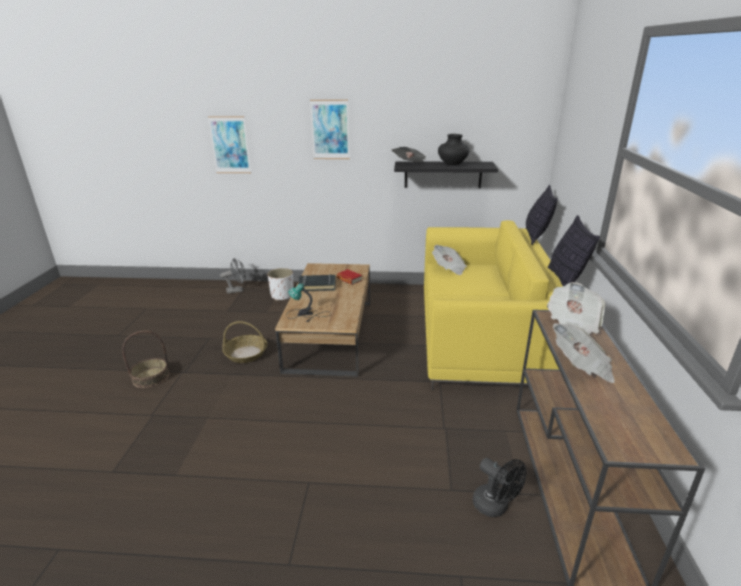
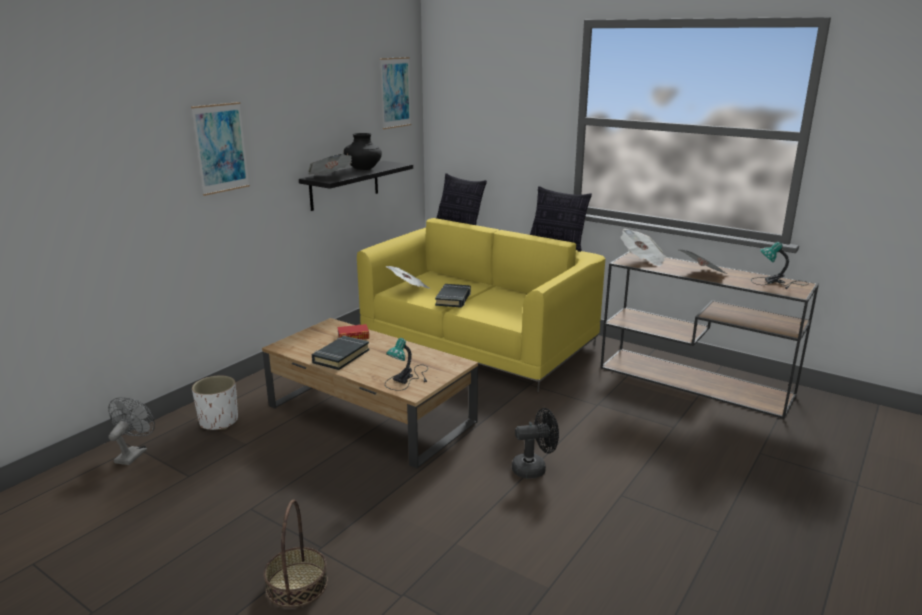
camera: 60 degrees left, 5 degrees down
picture [208,116,251,173] -> picture moved to [380,57,411,129]
basket [222,321,267,363] -> none
black fan [473,458,527,517] -> black fan moved to [512,408,559,479]
none -> black book [435,284,471,308]
none -> table lamp [751,242,809,289]

